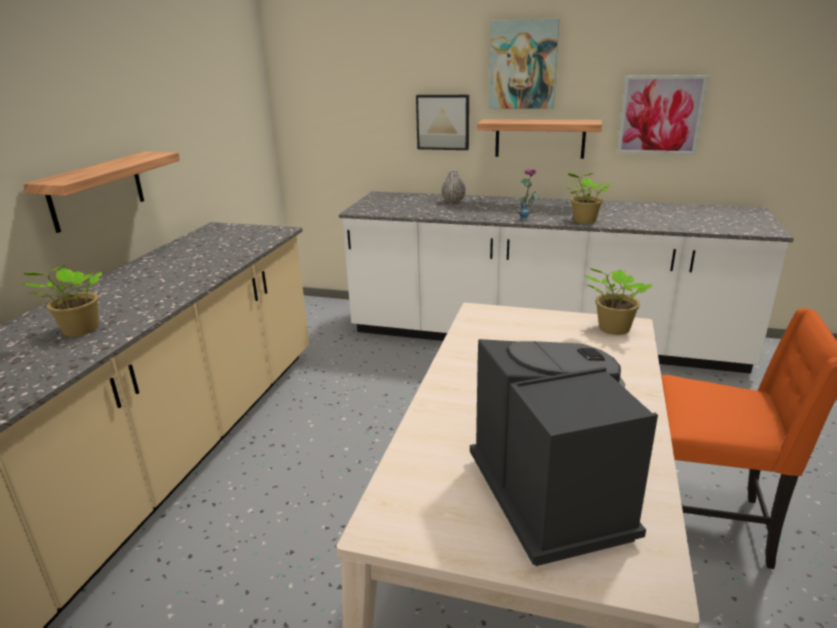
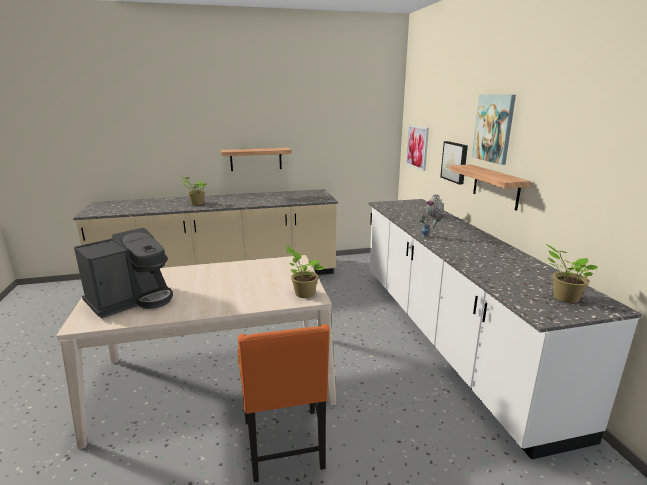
camera: 60 degrees right, 5 degrees down
potted plant [565,173,611,224] -> potted plant moved to [546,244,598,303]
picture [617,75,708,155] -> picture moved to [406,125,429,171]

